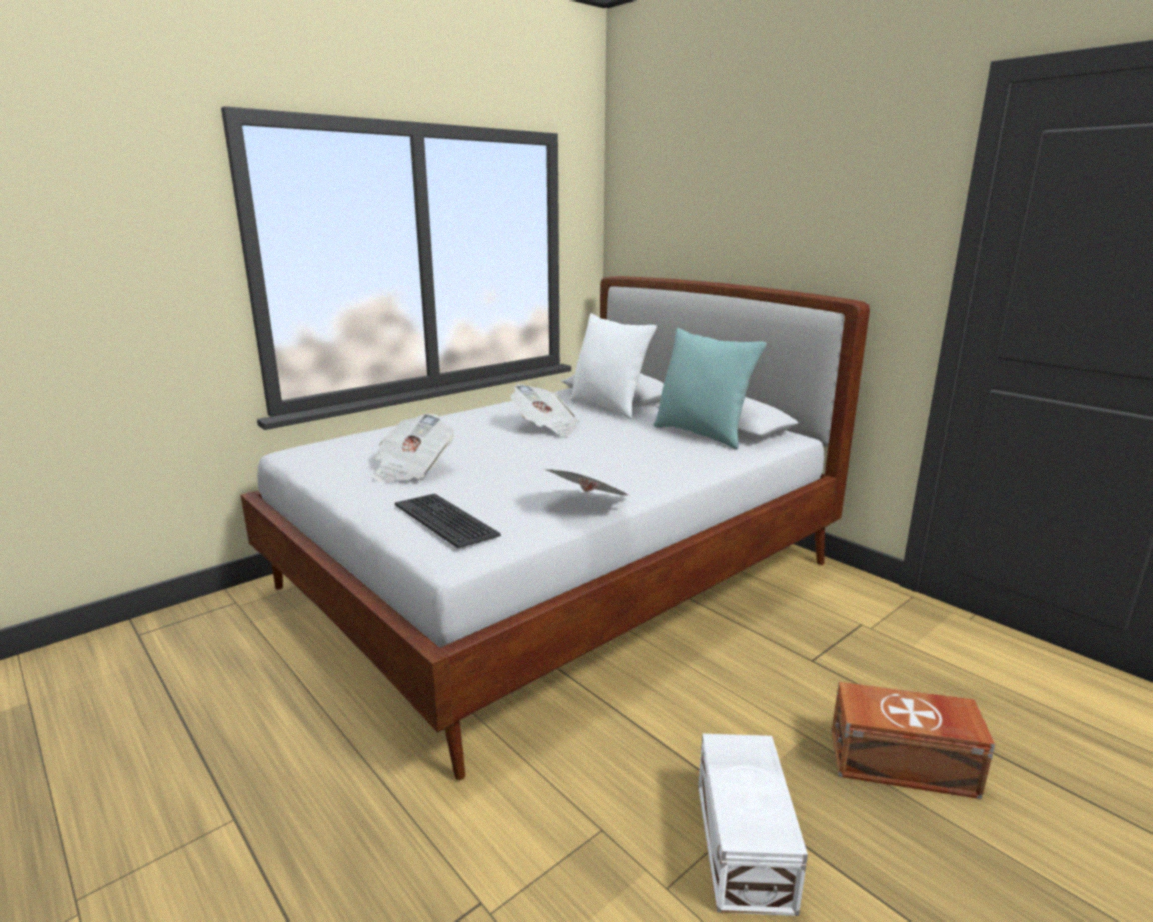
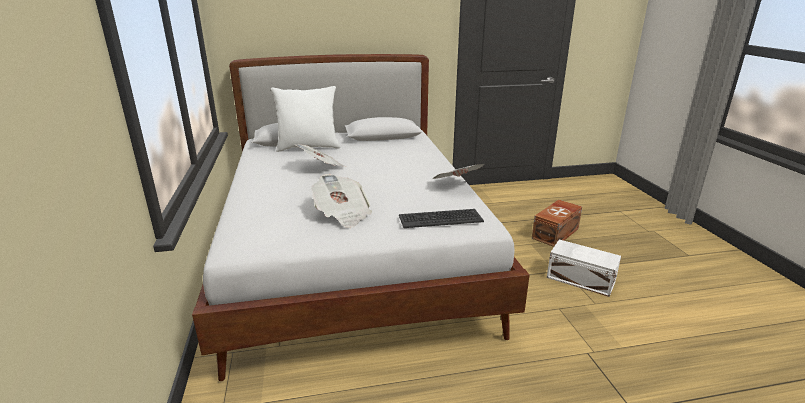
camera: 60 degrees left, 5 degrees up
turquoise pillow [654,328,767,449] -> none

